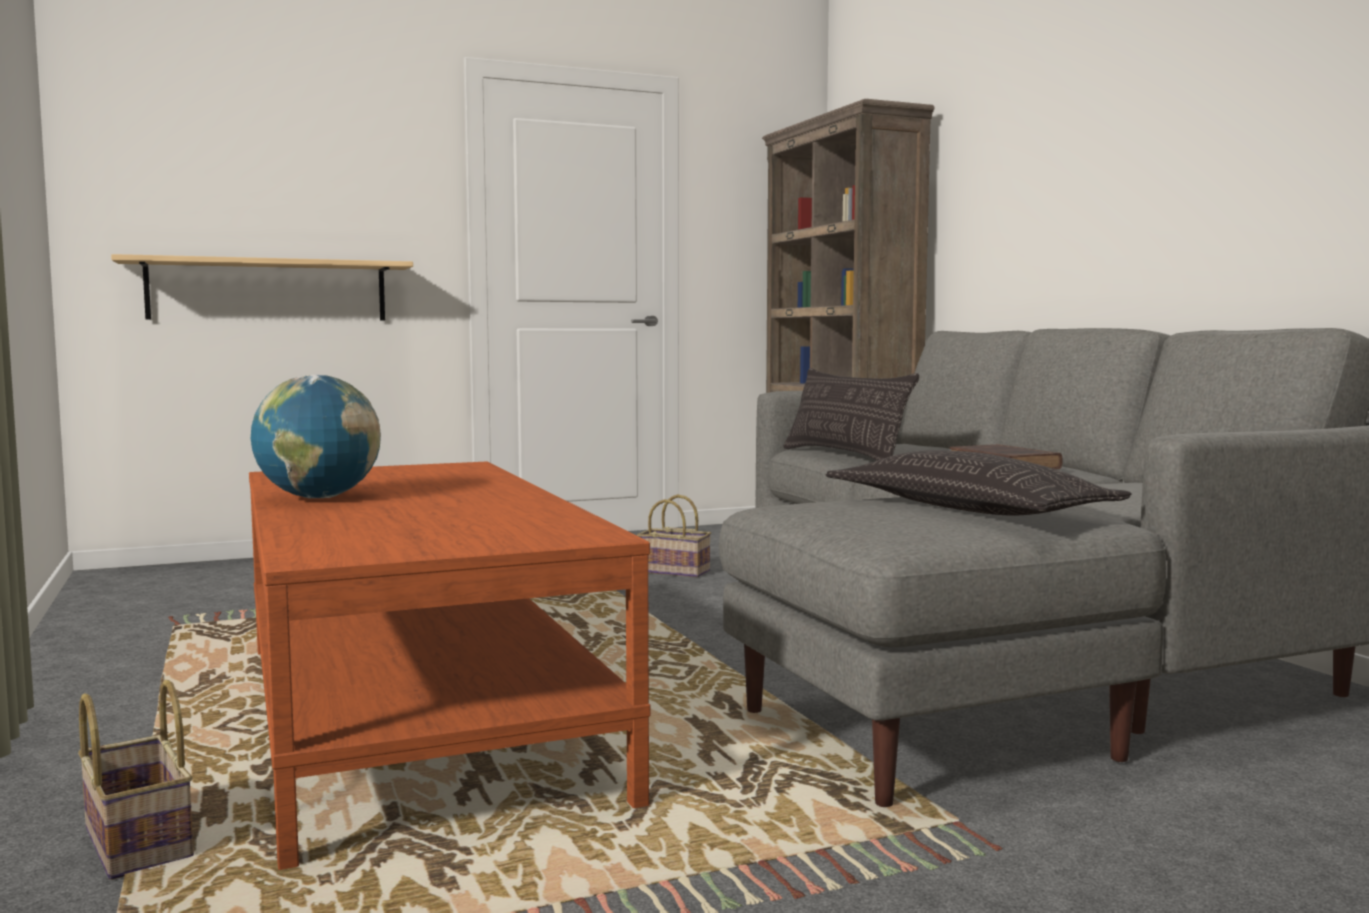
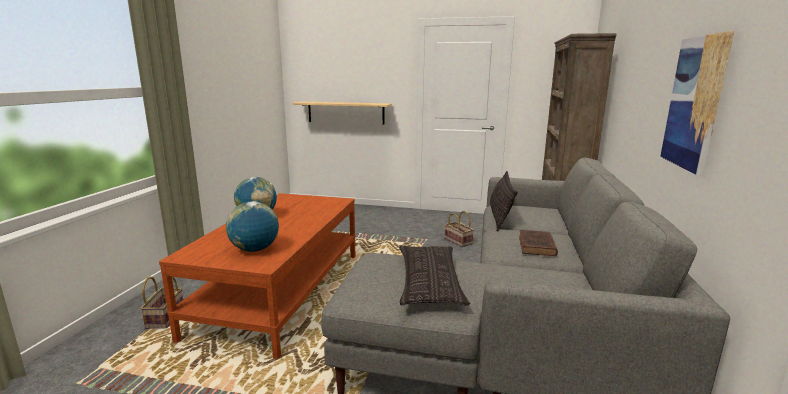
camera: 35 degrees right, 10 degrees up
none -> globe [226,201,279,252]
none -> picture [660,31,734,175]

